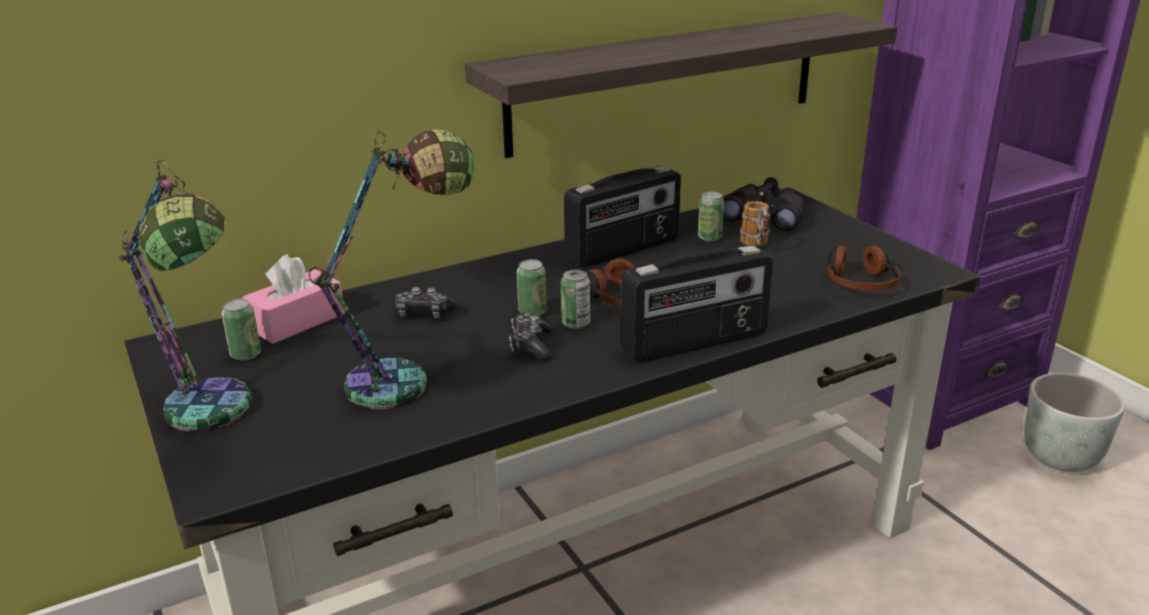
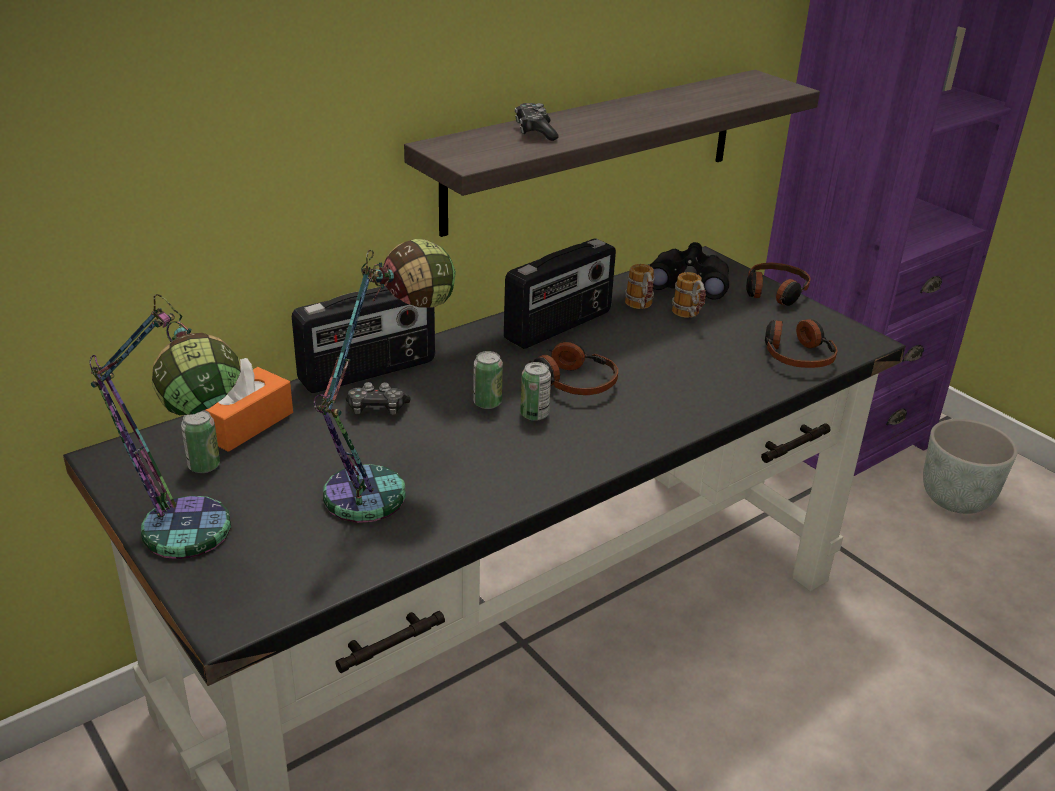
camera: 10 degrees left, 5 degrees up
pink tissue box [242,254,345,344] -> orange tissue box [206,358,293,452]
game controller [509,312,553,361] -> game controller moved to [515,103,559,141]
radio [621,245,773,363] -> radio moved to [292,286,435,393]
can [698,191,724,242] -> mug [625,264,655,309]
none -> headphones [746,263,811,306]

